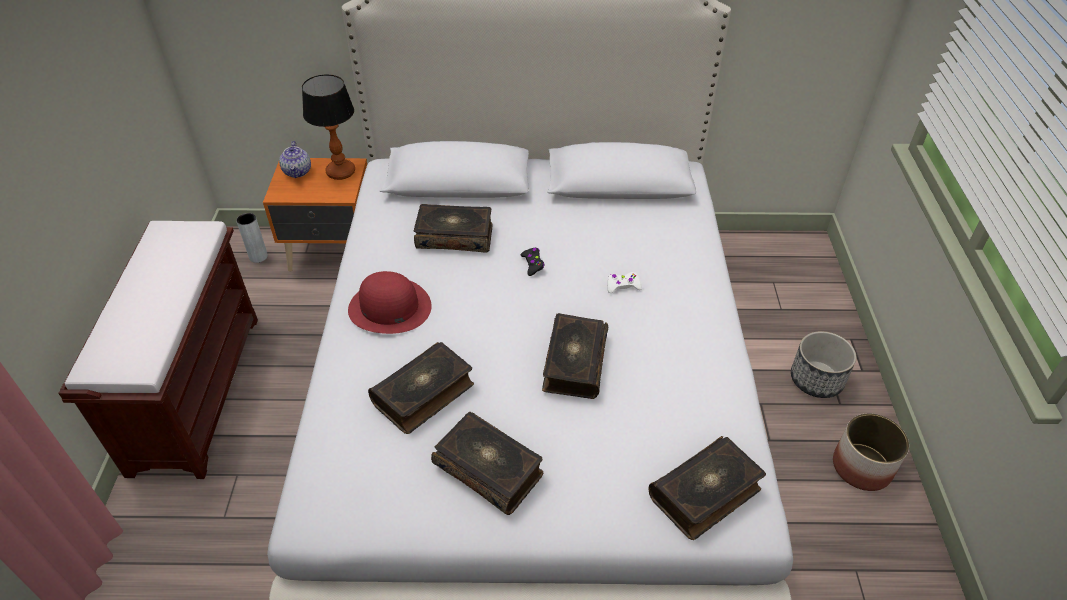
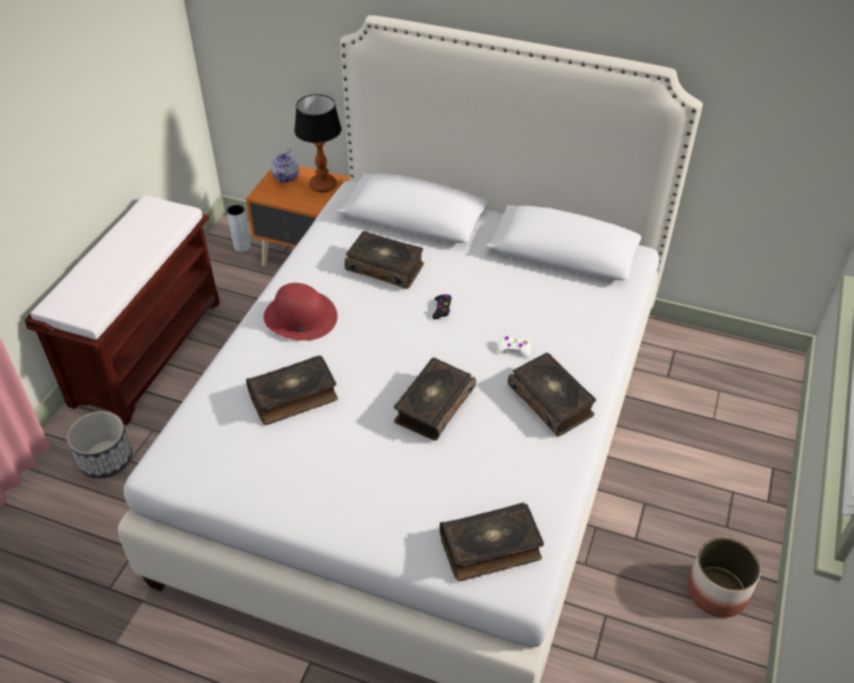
camera: 20 degrees right, 0 degrees up
book [431,412,543,515] -> book moved to [508,353,596,436]
planter [791,331,856,398] -> planter moved to [67,411,132,478]

